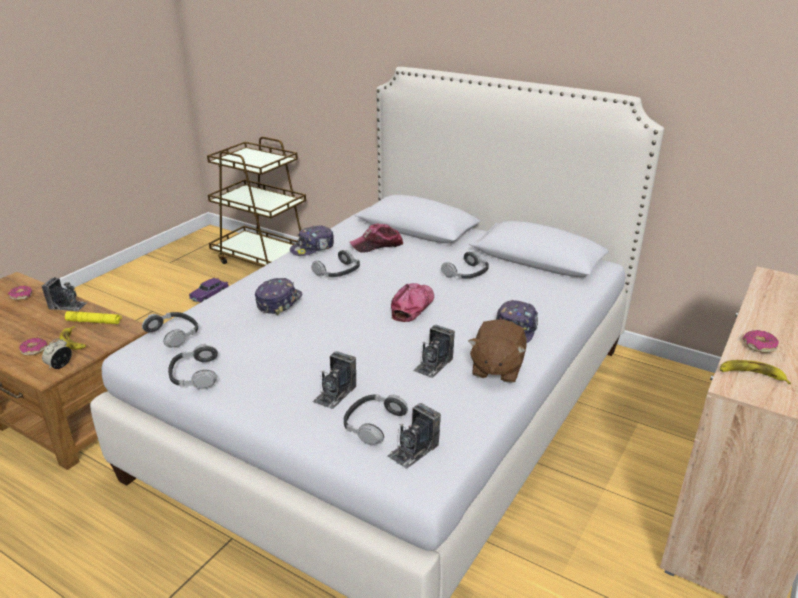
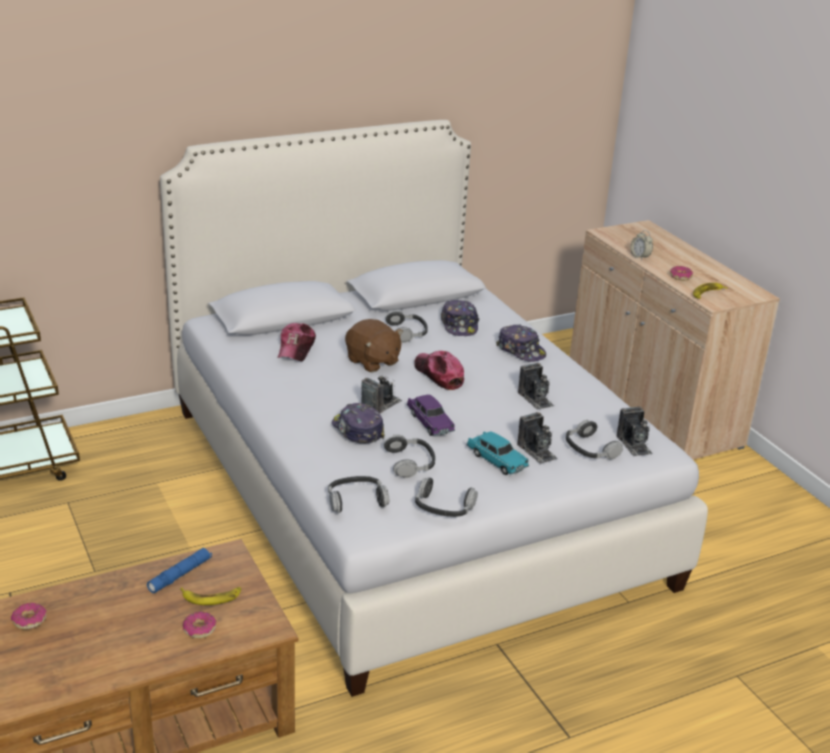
camera: 60 degrees left, 0 degrees up
camera [42,277,87,311] -> camera moved to [361,376,402,413]
alarm clock [42,338,72,369] -> alarm clock moved to [631,230,653,260]
yellow flashlight [65,311,122,324] -> blue flashlight [147,548,212,593]
purple toy car [189,278,228,303] -> purple toy car moved to [407,394,455,436]
cap [290,225,334,256] -> cap moved to [441,299,479,336]
headphones [311,250,360,277] -> headphones moved to [384,434,435,478]
brown plush toy [468,320,527,383] -> brown plush toy moved to [345,319,403,372]
none -> turquoise toy car [466,431,529,475]

